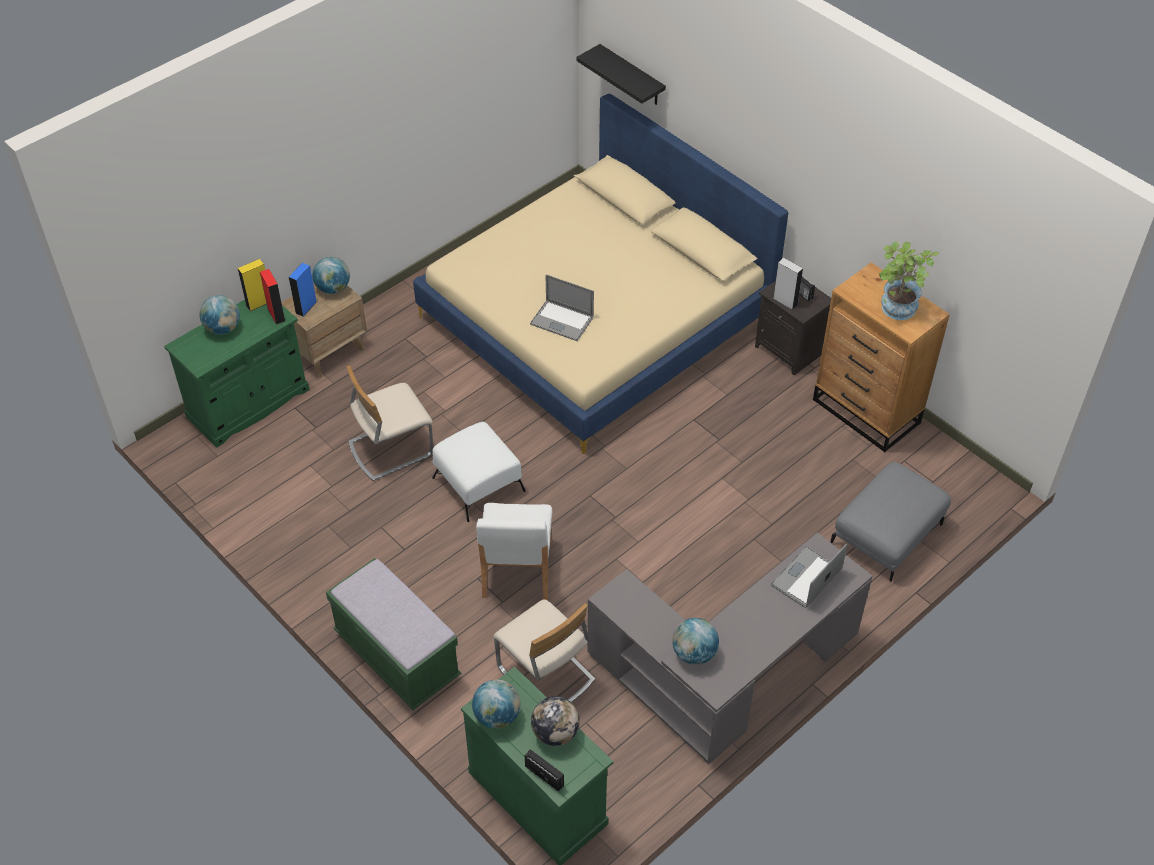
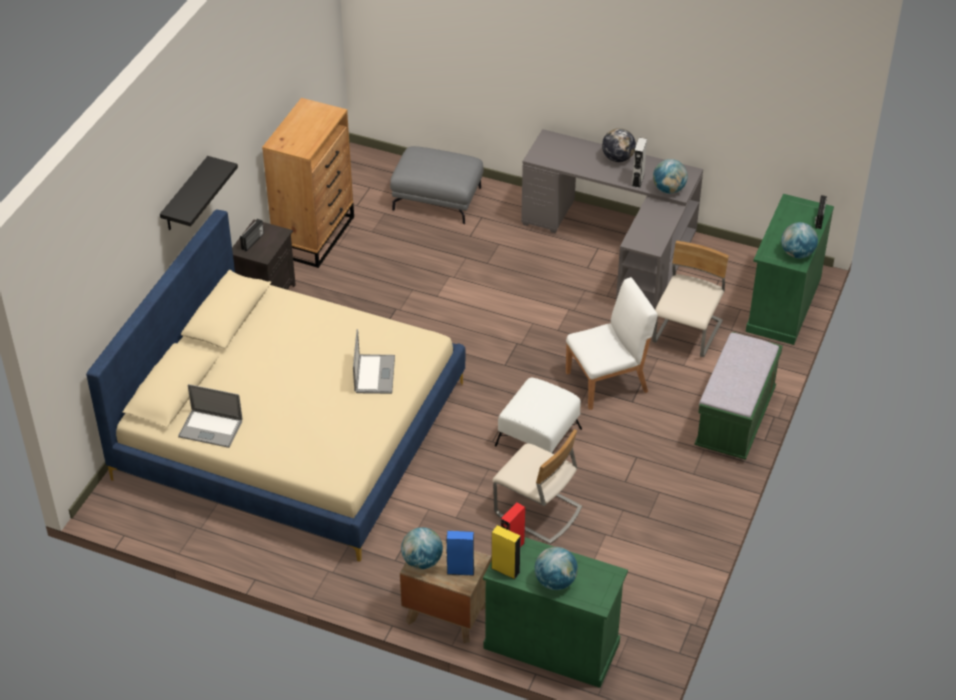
camera: 115 degrees left, 5 degrees down
globe [531,696,580,746] -> globe moved to [602,128,636,162]
black shelf [576,44,666,105] -> black shelf moved to [160,156,238,230]
laptop [771,543,847,608] -> laptop moved to [178,384,242,448]
grey speaker [773,258,803,310] -> grey speaker moved to [631,137,647,188]
potted plant [879,241,939,320] -> none

